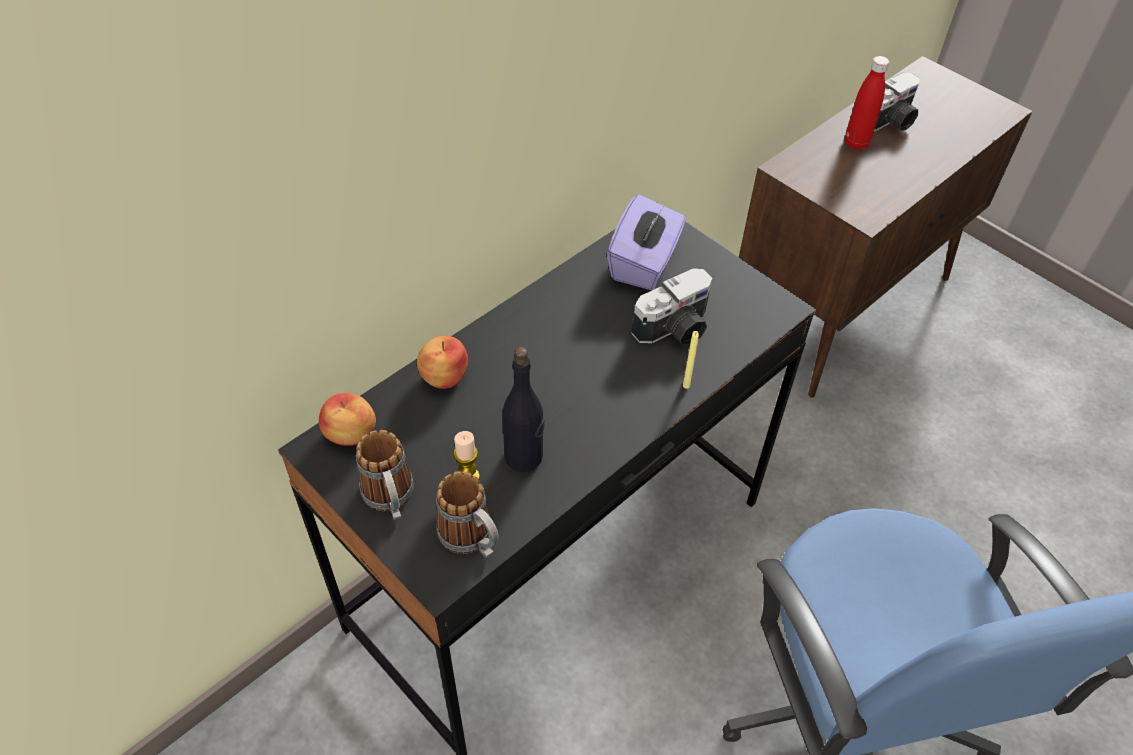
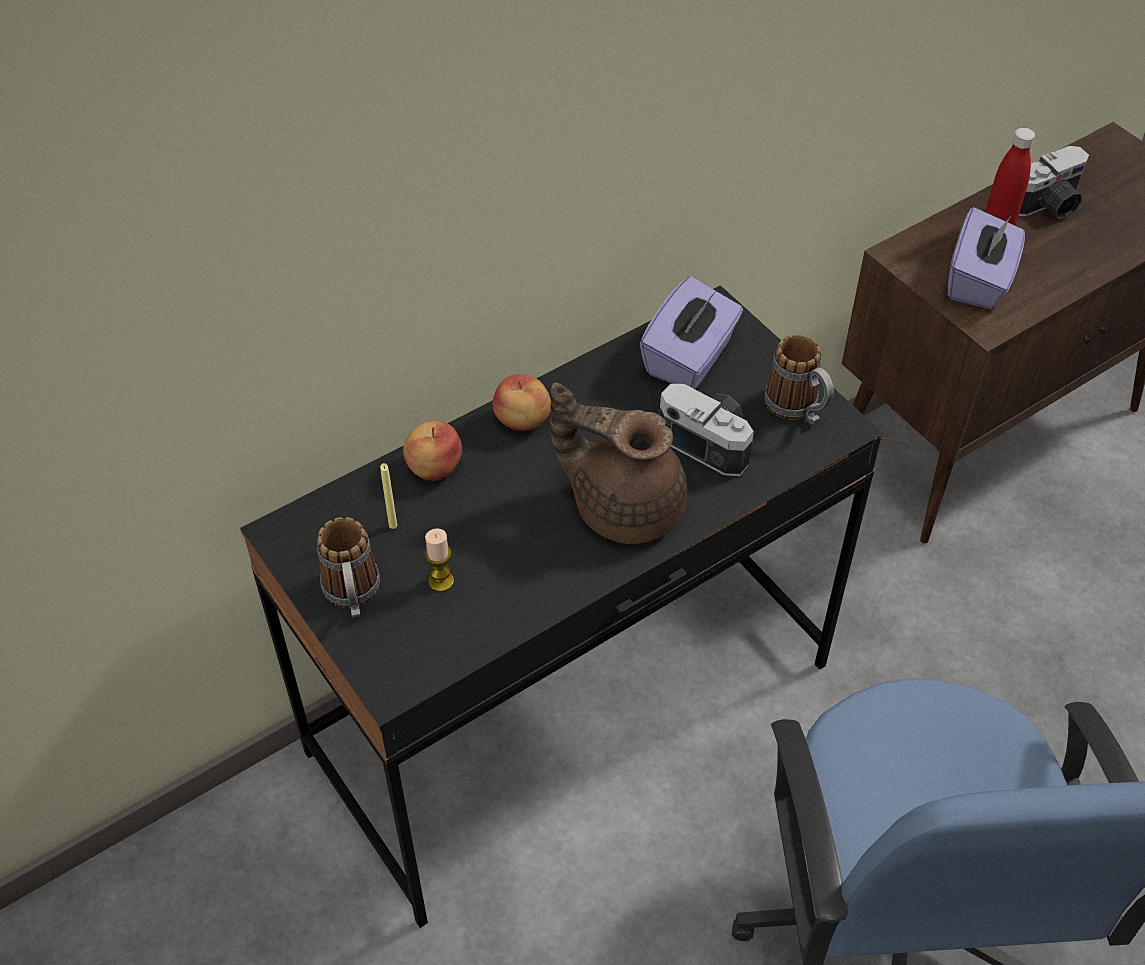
camera: 10 degrees right, 0 degrees up
apple [319,393,376,446] -> apple moved to [493,374,551,431]
mug [436,471,499,558] -> mug moved to [764,334,834,424]
black bottle [502,347,545,473] -> none
camera [631,268,712,346] -> camera turned 120 degrees counterclockwise [659,384,754,476]
yellow candle [683,331,699,389] -> yellow candle moved to [380,463,397,529]
none -> brown teapot [550,382,687,544]
none -> purple tissue box [948,207,1025,310]

